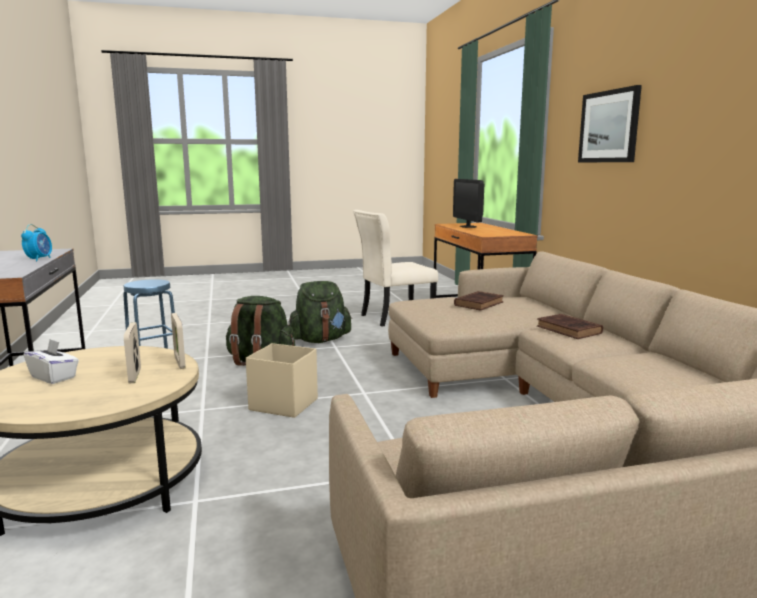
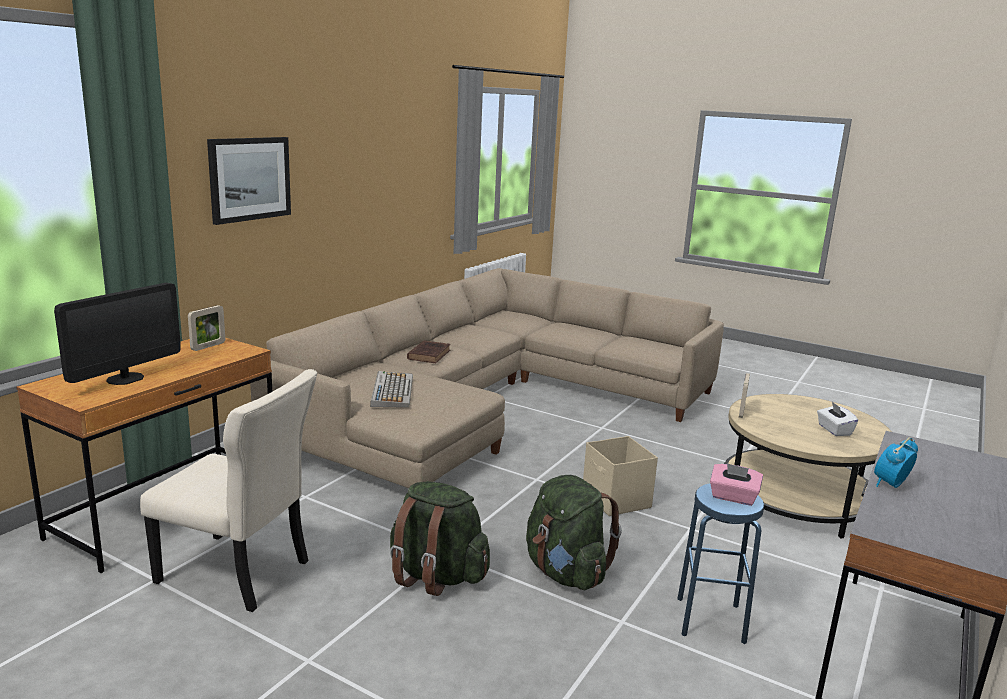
camera: 135 degrees left, 5 degrees up
picture frame [124,322,141,384] -> picture frame moved to [188,305,225,351]
brown book [454,291,504,310] -> keyboard [370,371,413,408]
none -> pink tissue box [710,463,763,506]

